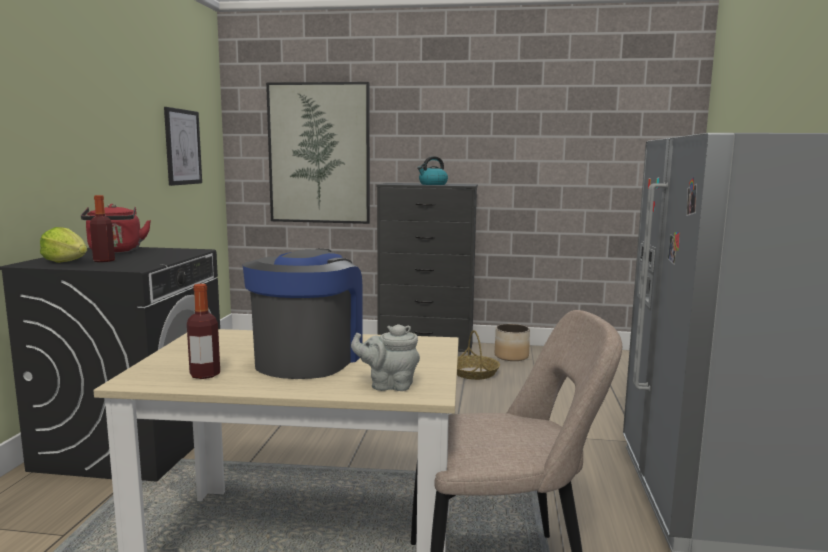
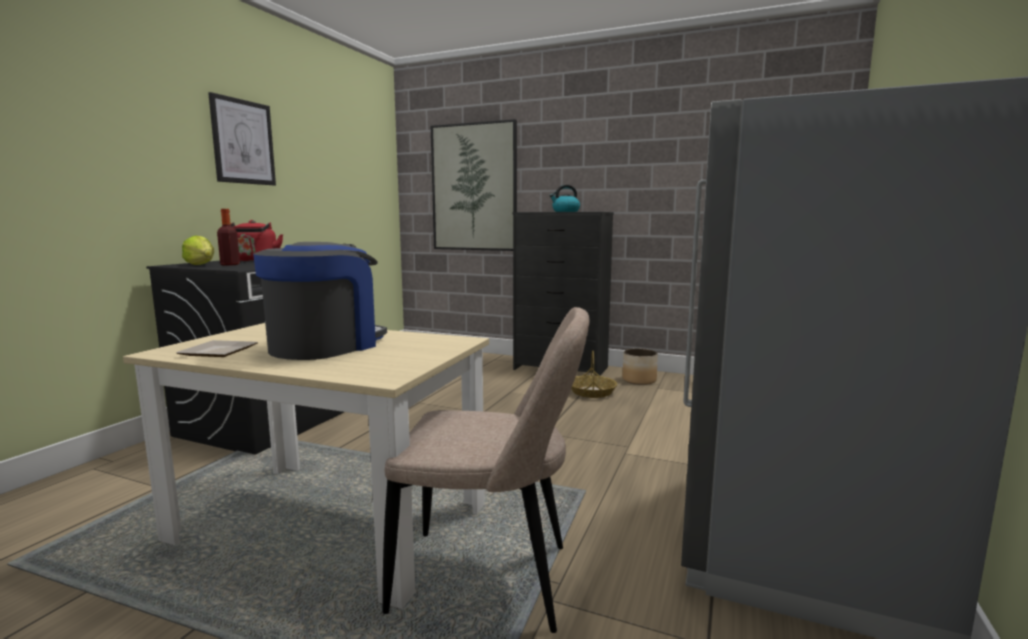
camera: 15 degrees right, 0 degrees up
picture [164,107,202,186] -> picture moved to [208,92,276,185]
bottle [187,284,220,379] -> plate [176,340,258,357]
grey teapot [351,324,420,391] -> none

